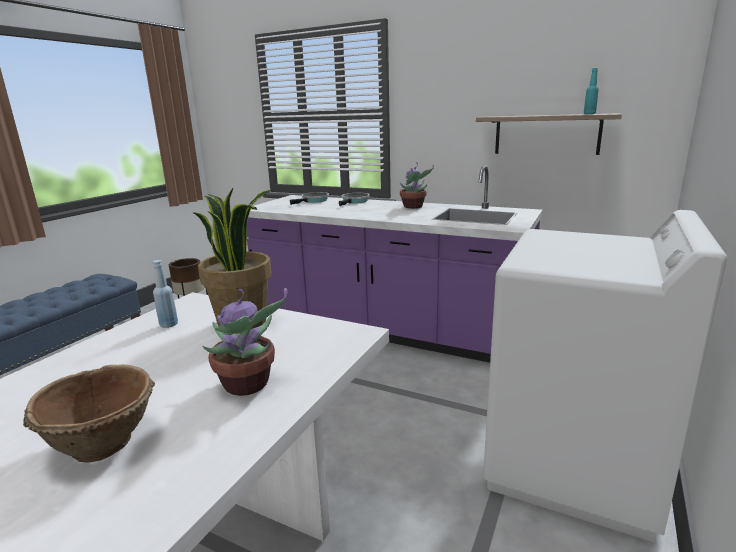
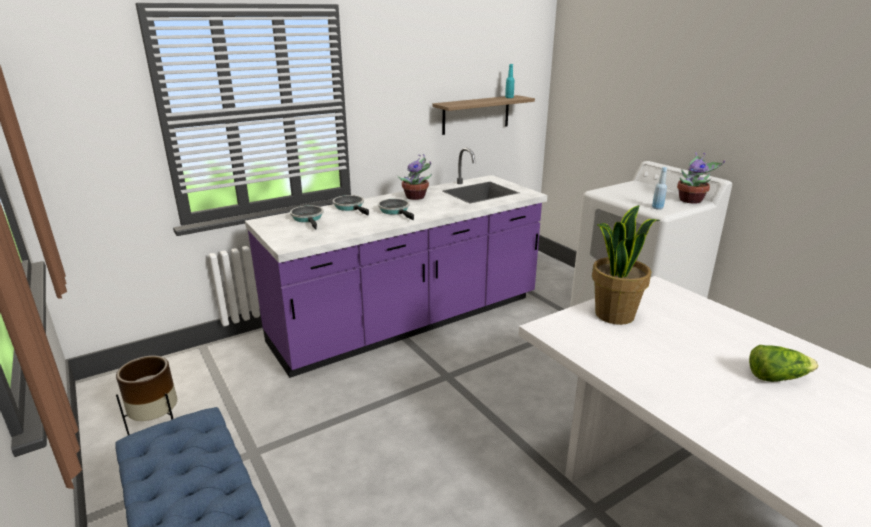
camera: 60 degrees left, 5 degrees up
brown bowl [23,364,155,463] -> lettuce [749,345,819,382]
blue bottle [152,260,178,328] -> blue bottle moved to [652,167,667,210]
potted plant [202,288,288,396] -> potted plant moved to [677,152,725,204]
none -> frying pan [378,199,414,220]

